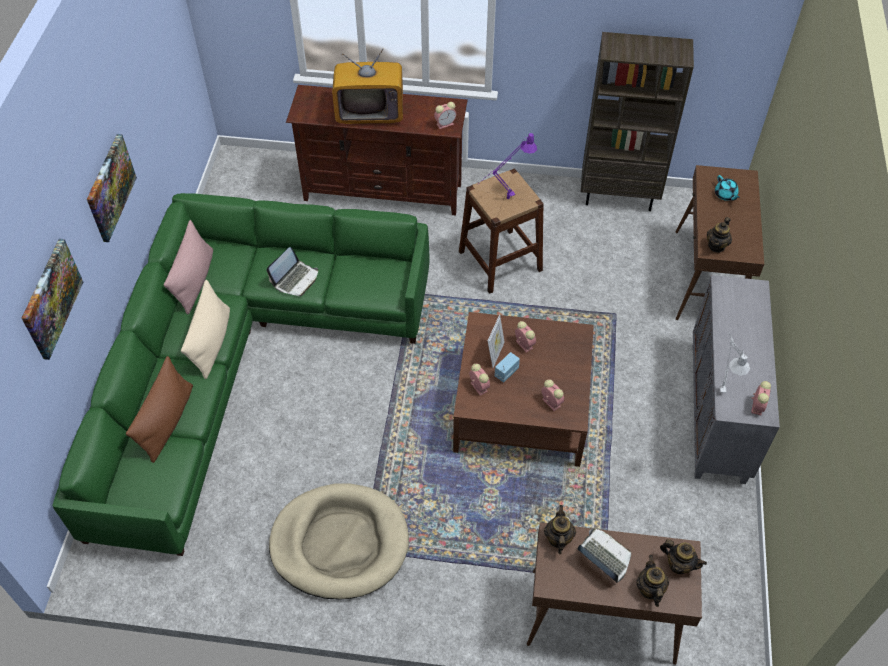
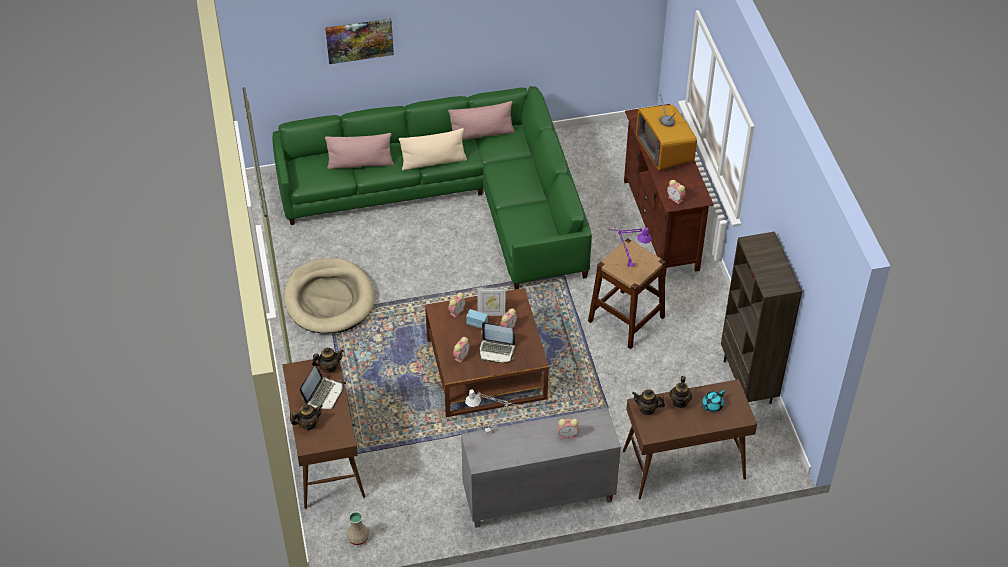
camera: 70 degrees right, 5 degrees down
picture [87,134,137,242] -> none
brown pillow [126,356,193,463] -> pink pillow [325,133,394,169]
laptop [266,247,318,296] -> laptop moved to [480,322,515,363]
teapot [660,539,707,574] -> teapot moved to [669,376,692,408]
alarm clock [751,381,771,416] -> alarm clock moved to [558,419,579,439]
none -> beige vase [346,511,369,545]

